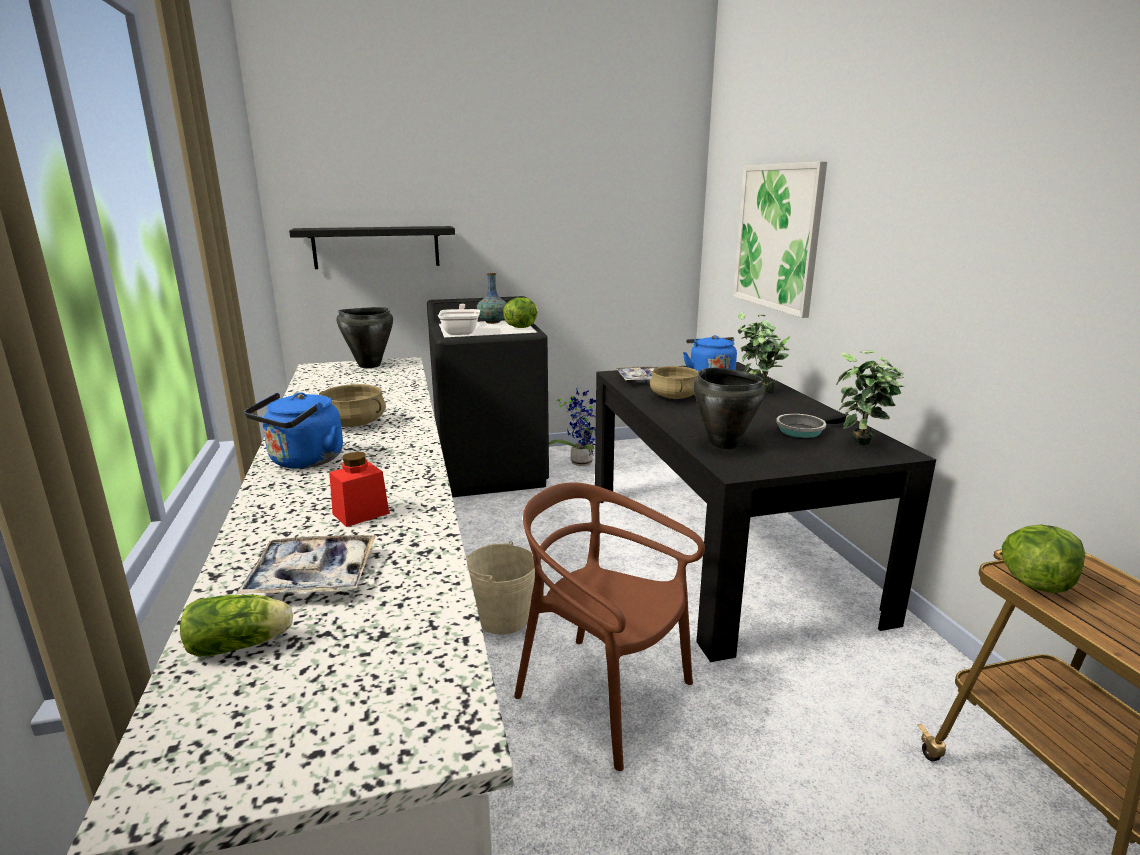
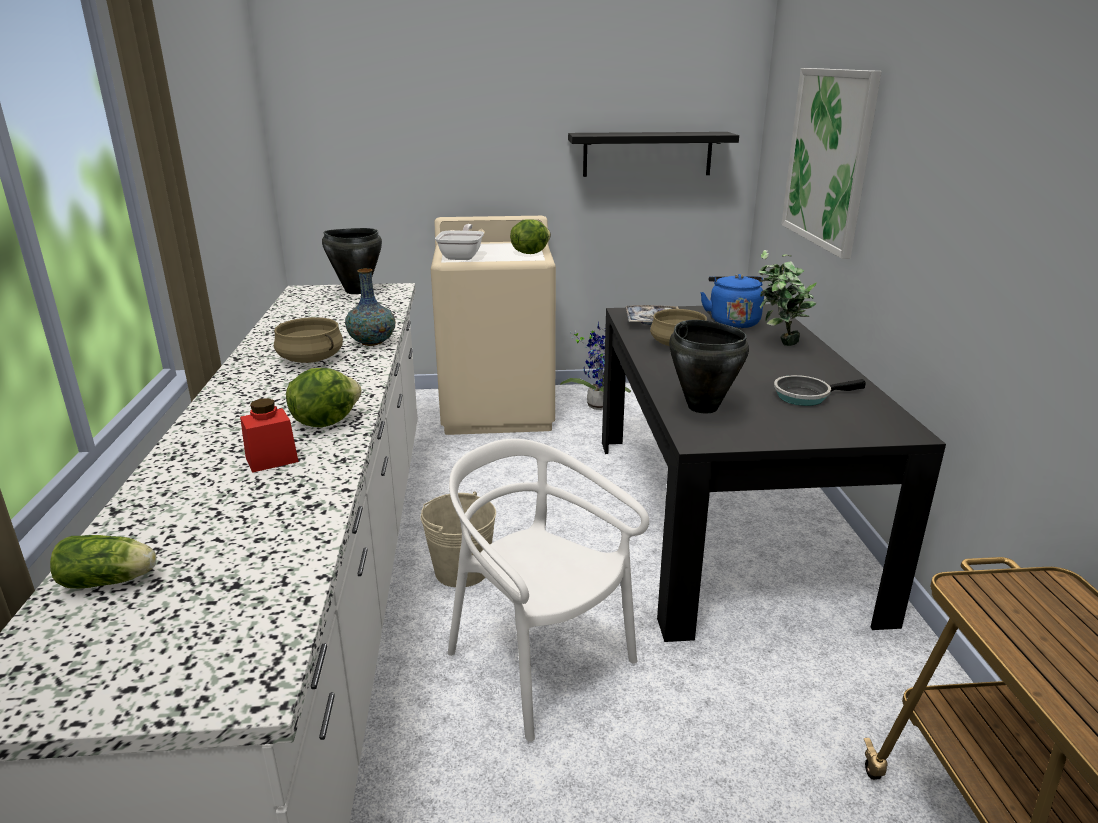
camera: 10 degrees right, 5 degrees up
tray [236,535,376,595] -> none
blue kettle [244,392,343,469] -> none
black shelf [289,226,455,269] -> black shelf moved to [568,132,739,177]
black washing machine [427,296,549,497] -> beige washing machine [431,216,556,435]
vase [477,273,507,324] -> vase moved to [345,268,396,346]
brown chair [514,482,705,771] -> white chair [448,439,649,742]
potted plant [836,351,904,445] -> none
lettuce [1002,524,1085,593] -> lettuce moved to [286,368,362,427]

